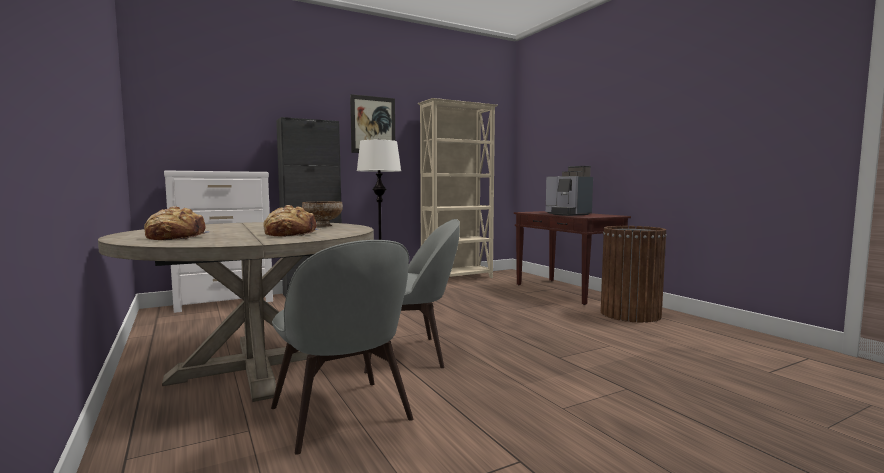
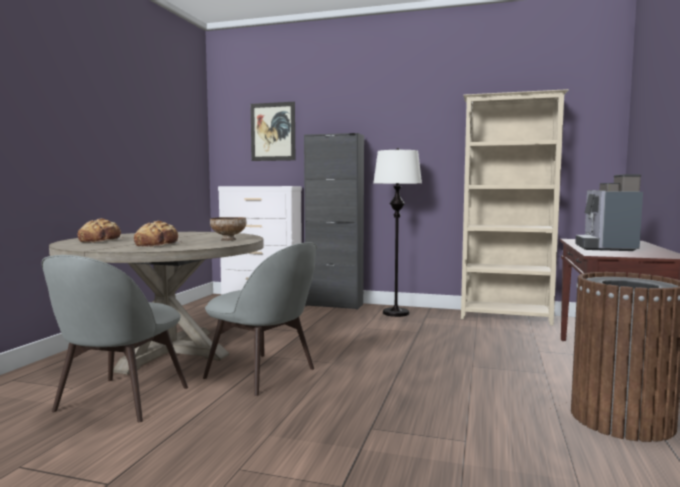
camera: 45 degrees right, 0 degrees up
picture [350,94,395,153] -> picture moved to [251,102,295,161]

